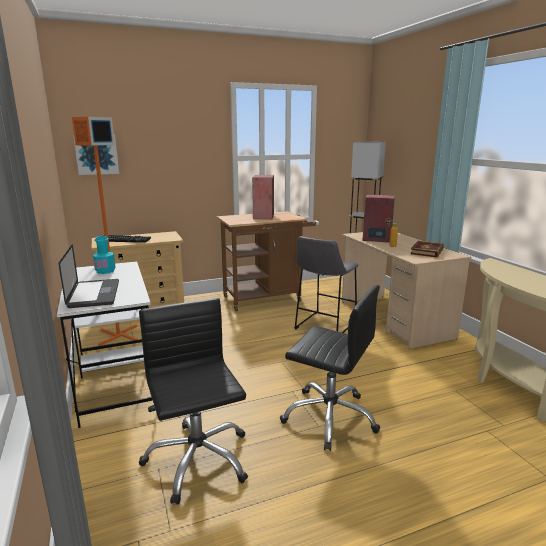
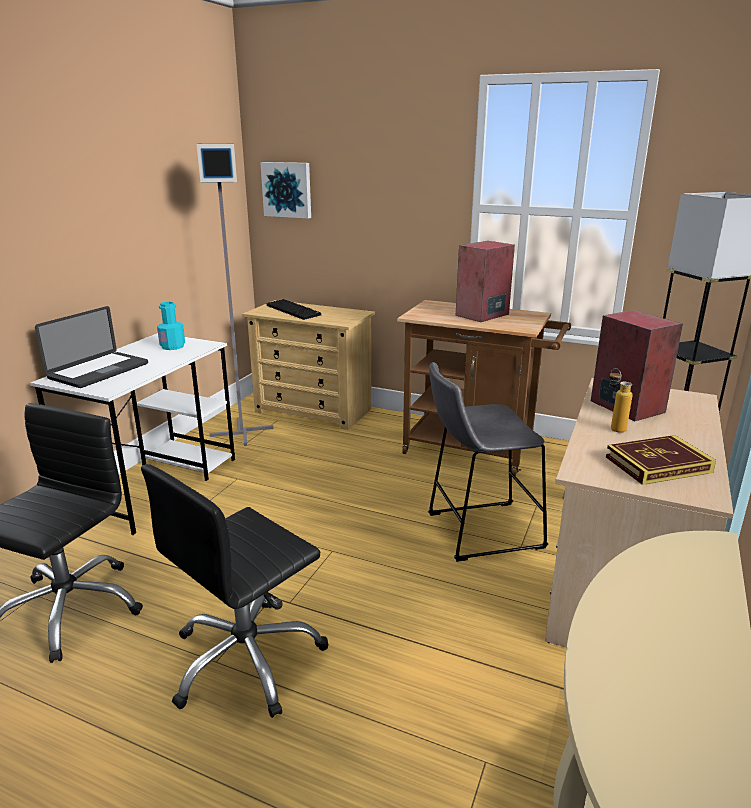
camera: 45 degrees right, 5 degrees up
orange floor lamp [72,117,137,346] -> grey floor lamp [197,143,273,446]
black office chair [280,285,380,451] -> black office chair turned 60 degrees clockwise [141,464,328,718]

